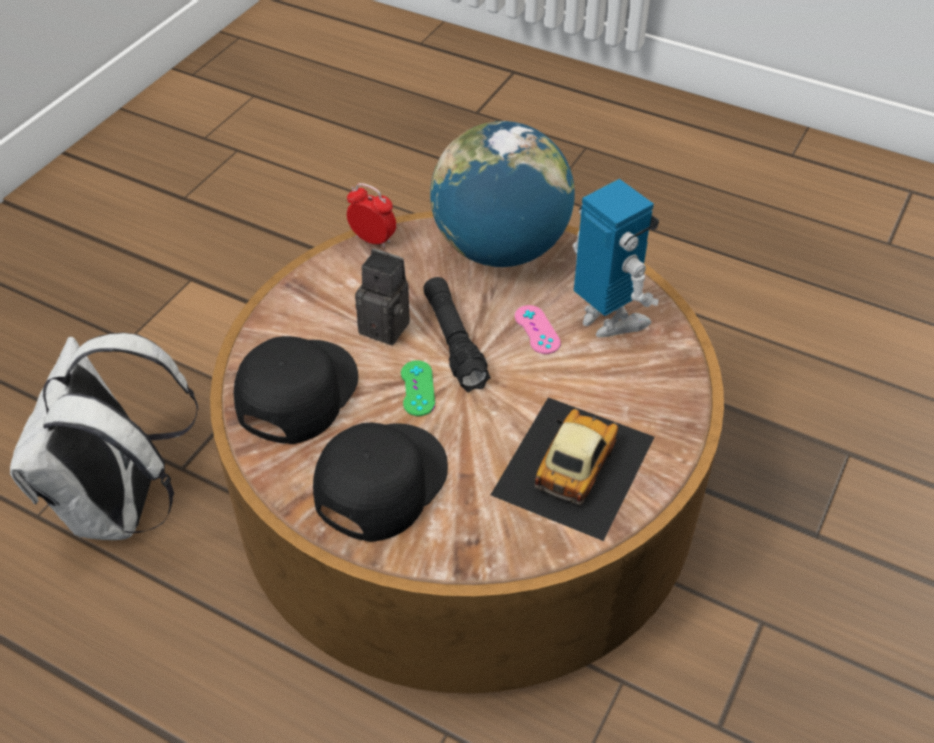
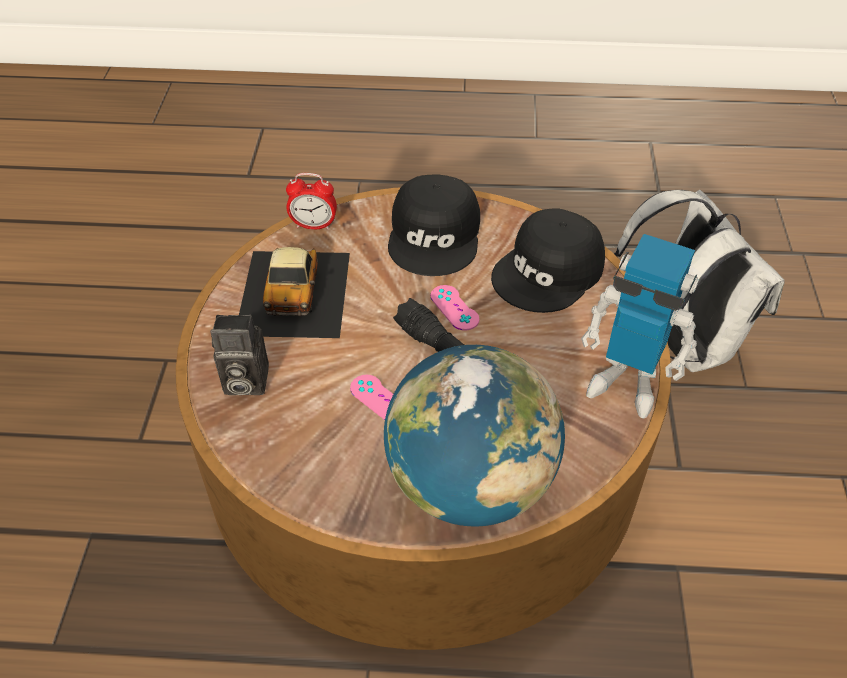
camera: 155 degrees right, 0 degrees up
black cap [234,336,358,444] -> black cap turned 45 degrees clockwise [491,208,605,313]
alarm clock [347,183,396,248] -> alarm clock moved to [286,173,337,230]
camera [355,248,410,345] -> camera moved to [210,315,269,395]
green game controller [401,360,435,416] -> pink game controller [430,285,479,331]
toy robot [572,179,659,337] -> toy robot moved to [581,234,699,418]

